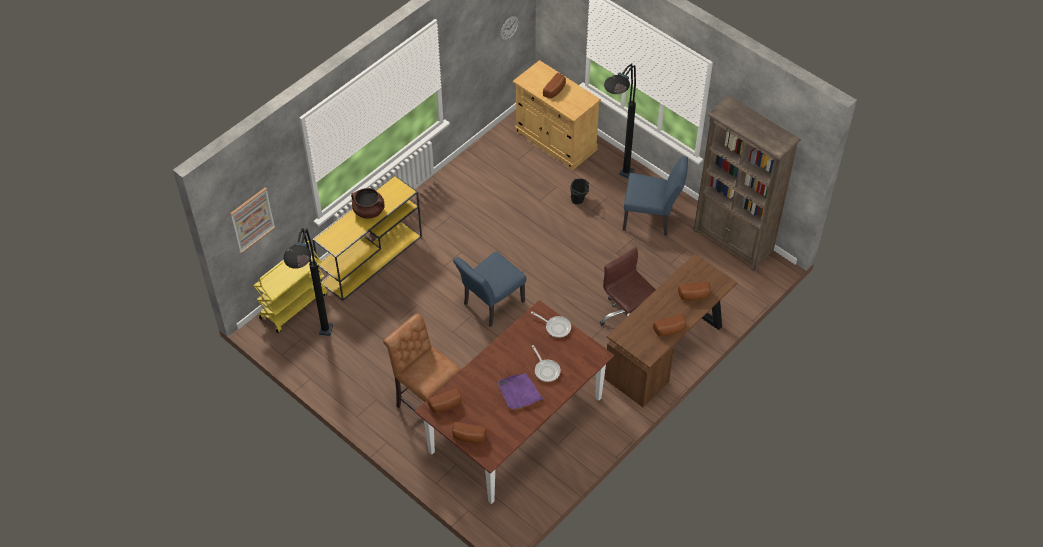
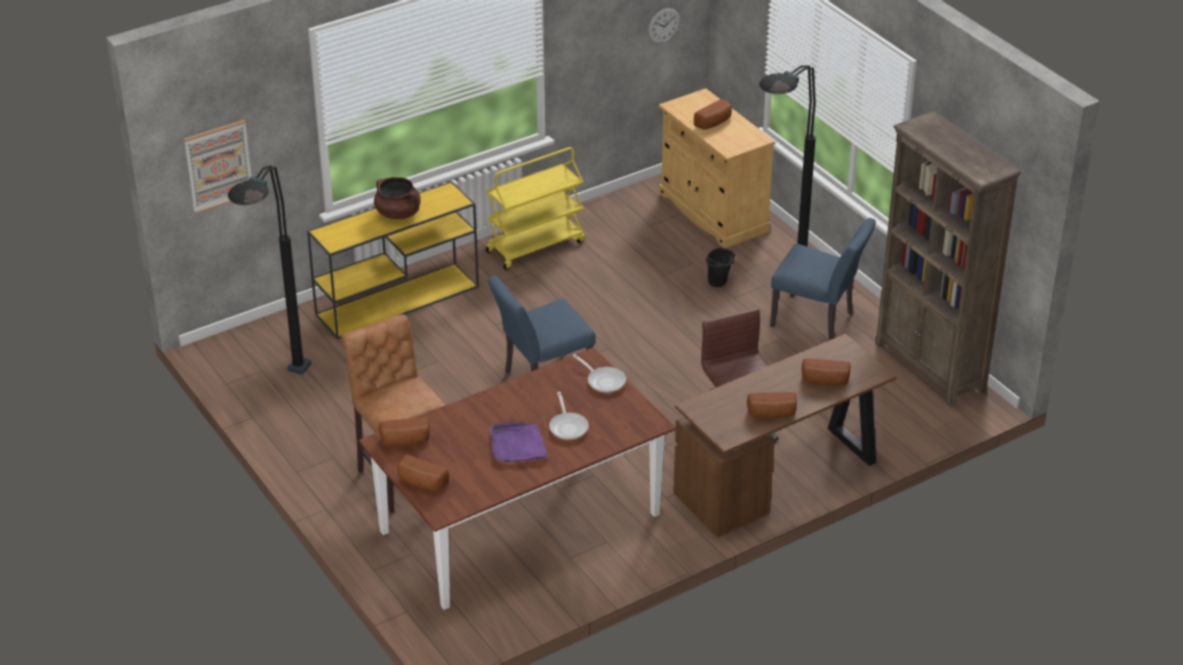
camera: 15 degrees right, 15 degrees down
yellow cart [254,241,328,333] -> yellow cart moved to [486,147,585,270]

